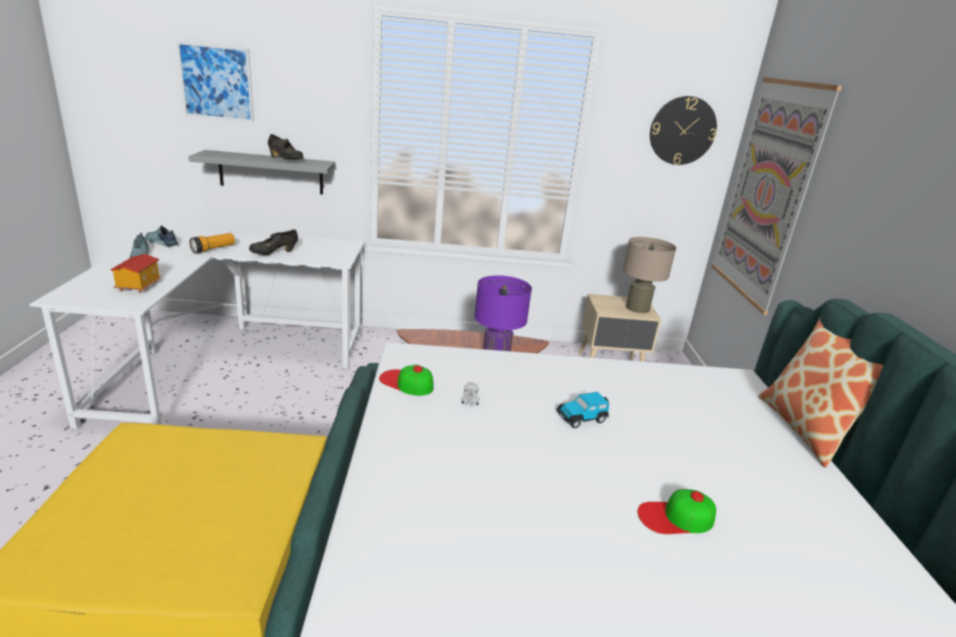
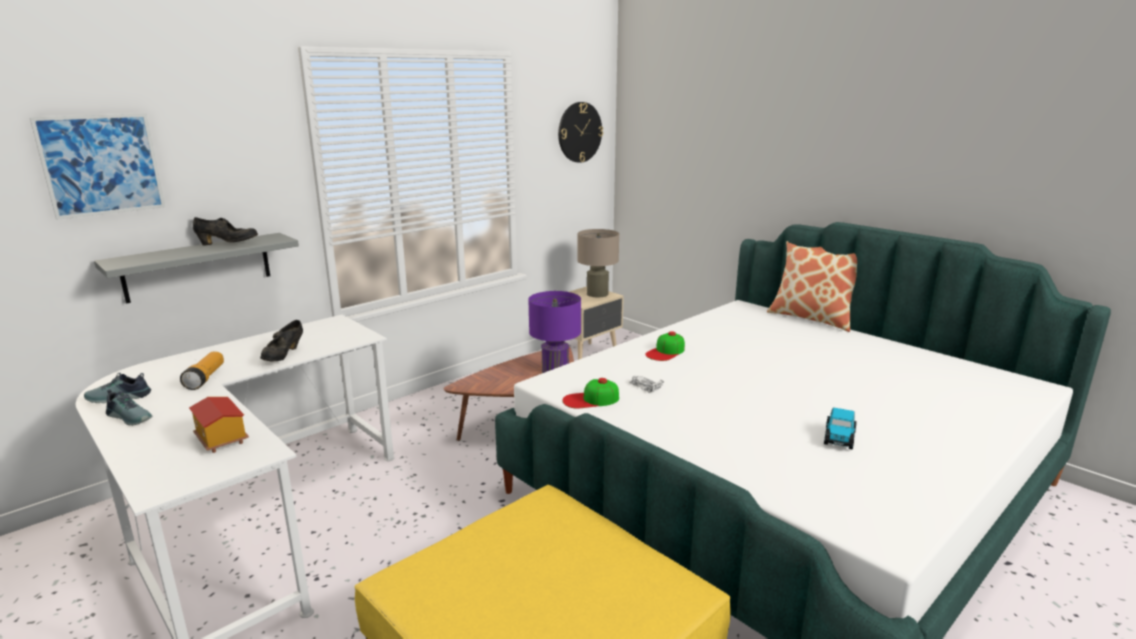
camera: 40 degrees left, 5 degrees down
toy car [557,392,609,428] -> toy car moved to [824,407,857,450]
cap [637,489,716,534] -> cap moved to [645,331,685,361]
picture [711,77,842,315] -> none

